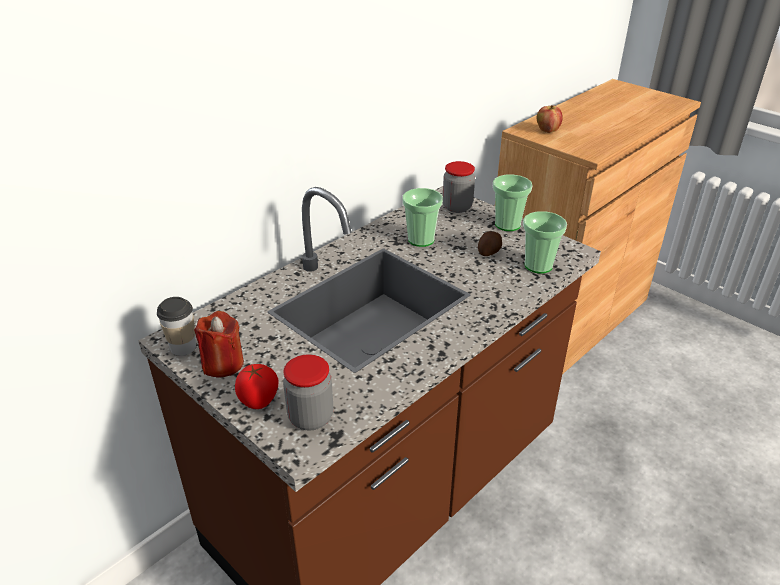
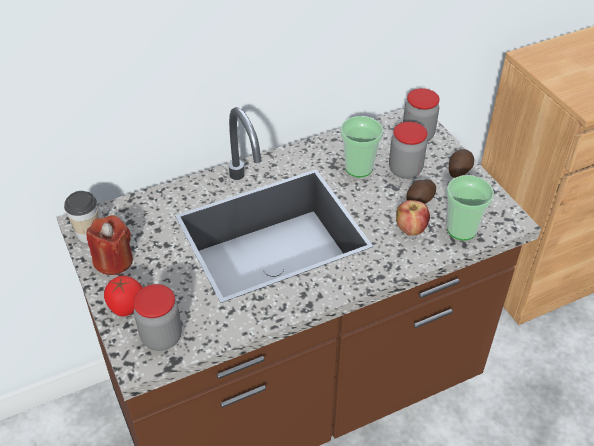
camera: 20 degrees right, 10 degrees up
cup [493,175,533,231] -> potato [448,149,474,178]
apple [537,105,563,133] -> apple moved to [396,200,430,236]
none -> jar [389,122,427,179]

